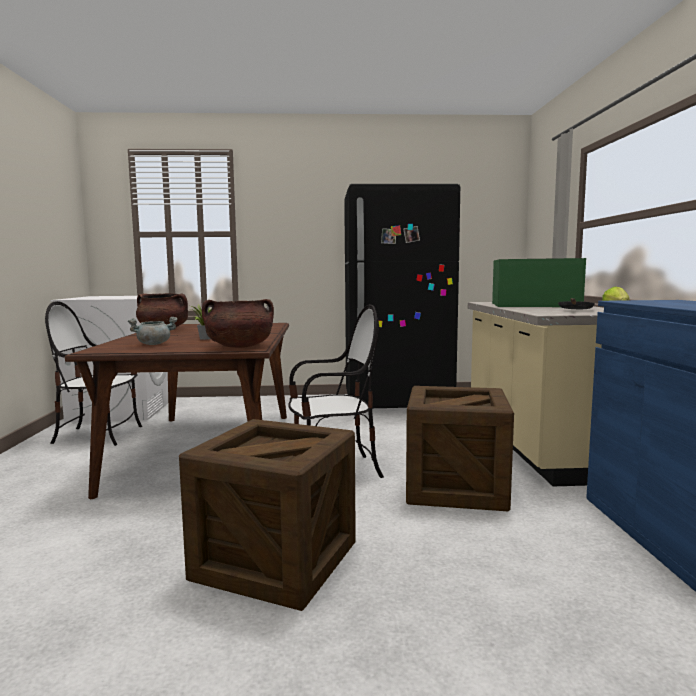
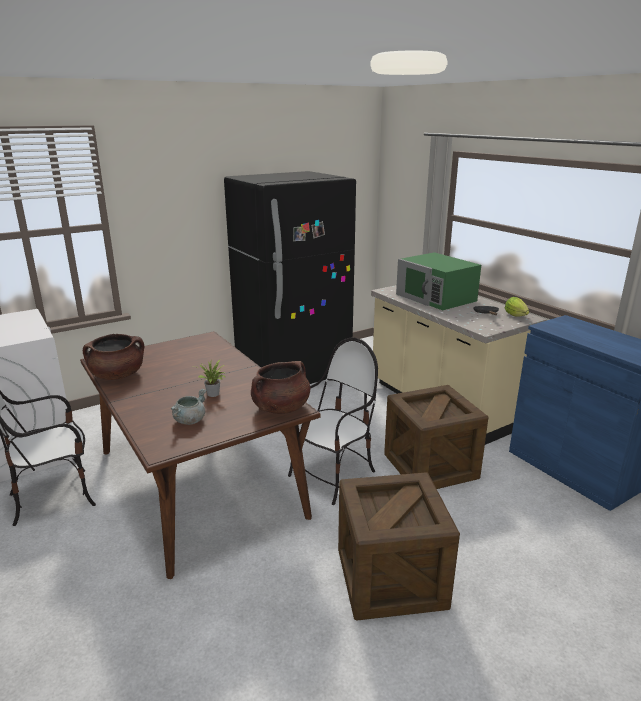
camera: 30 degrees left, 15 degrees up
green microwave [492,258,586,307] -> green microwave turned 105 degrees counterclockwise [396,252,481,310]

